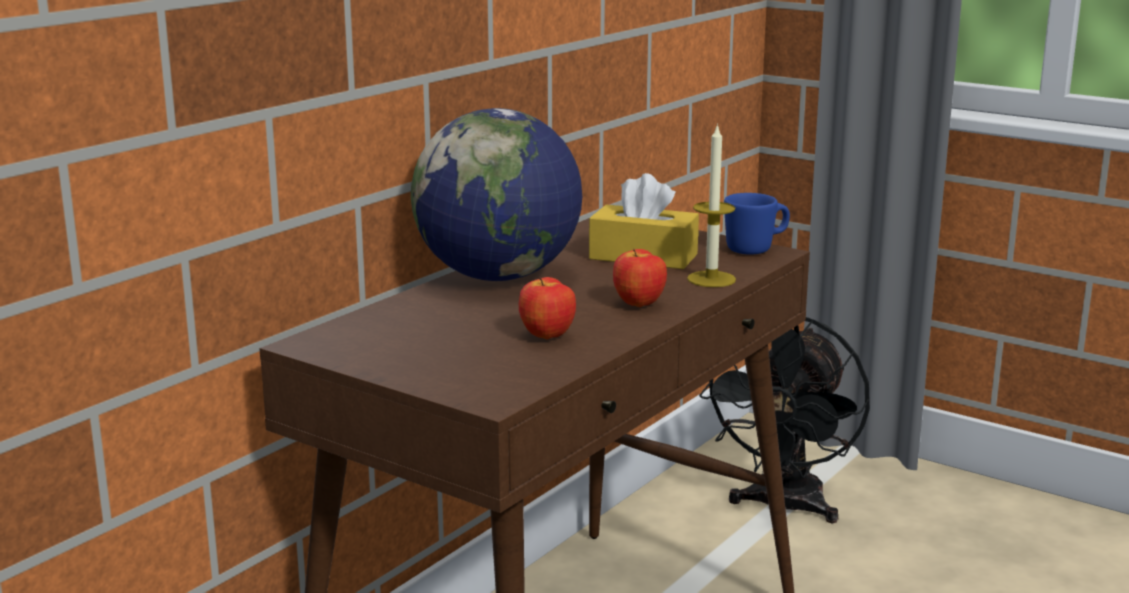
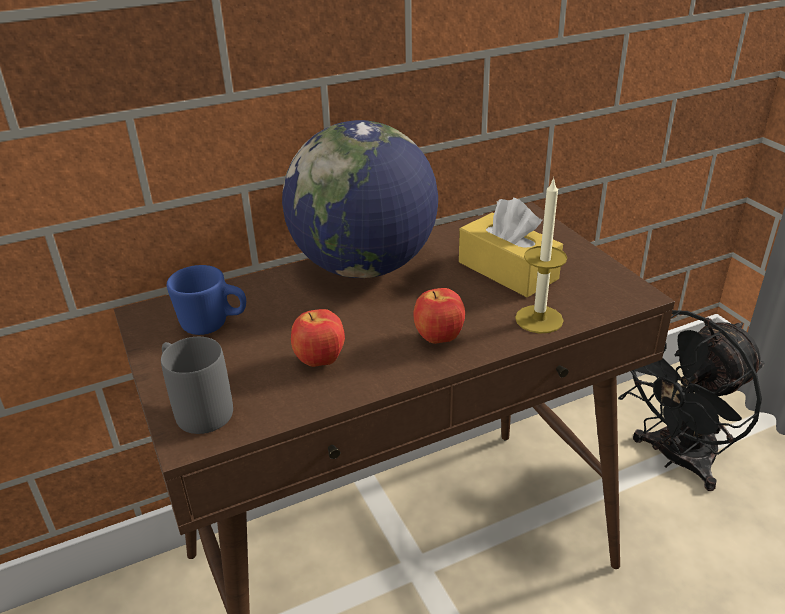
camera: 30 degrees right, 15 degrees up
blue mug [724,193,790,255] -> blue mug moved to [167,265,246,335]
none -> grey mug [161,337,233,434]

